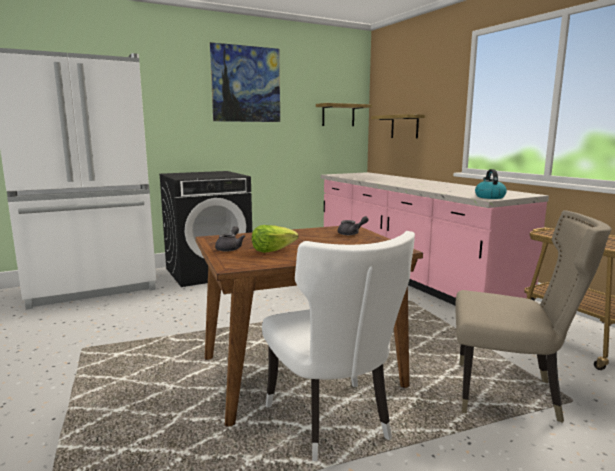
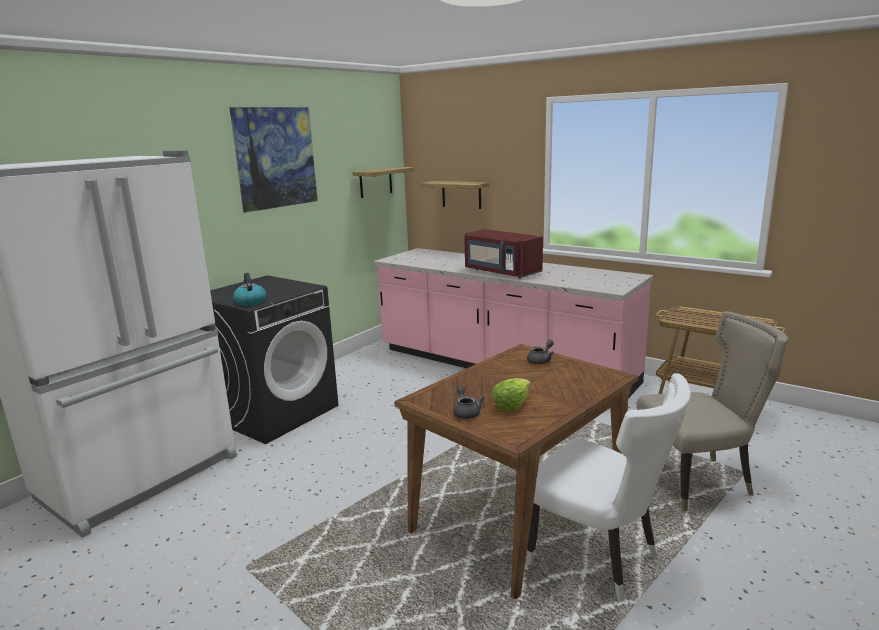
camera: 25 degrees left, 5 degrees up
kettle [475,169,507,199] -> kettle moved to [233,273,266,306]
none -> red microwave [464,229,543,278]

